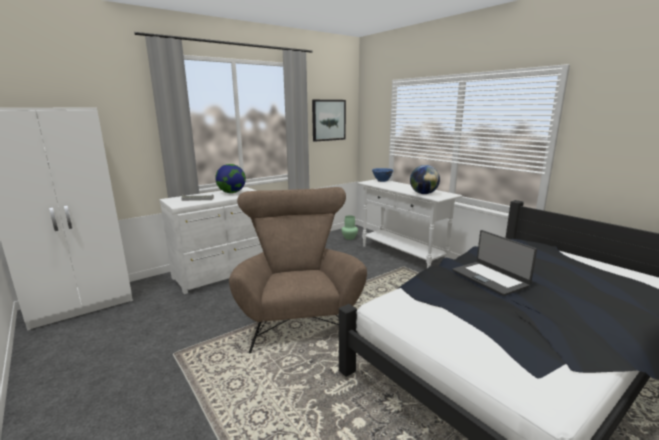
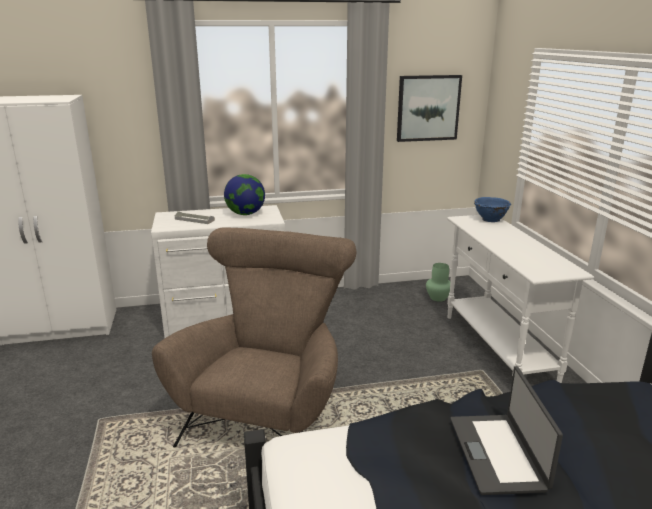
camera: 25 degrees right, 5 degrees up
globe [410,165,440,194] -> none

